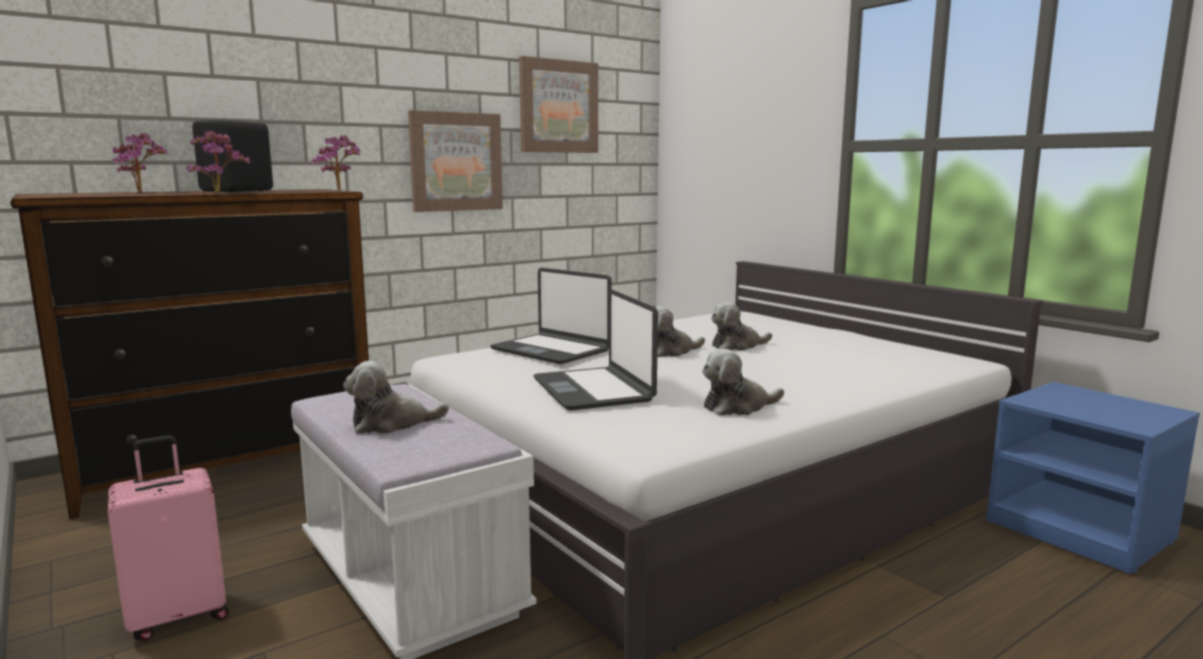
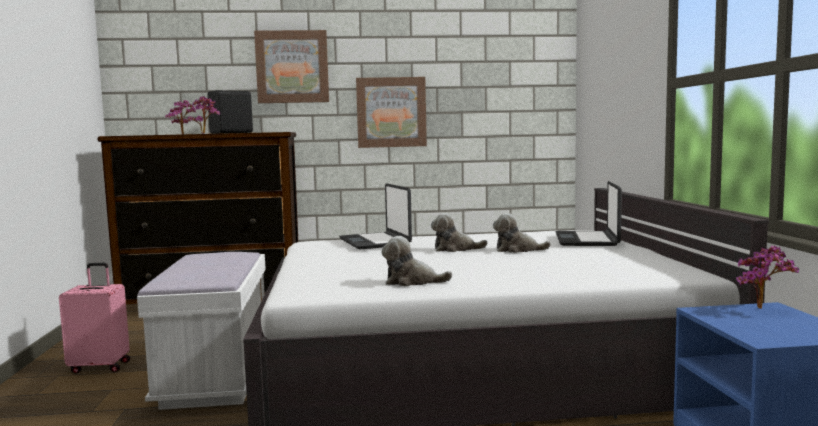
camera: 30 degrees right, 5 degrees down
potted plant [311,135,360,190] -> potted plant moved to [736,246,799,309]
plush toy [343,361,449,434] -> none
picture [519,56,598,153] -> picture moved to [254,30,329,103]
laptop [534,289,658,411] -> laptop moved to [555,181,622,246]

